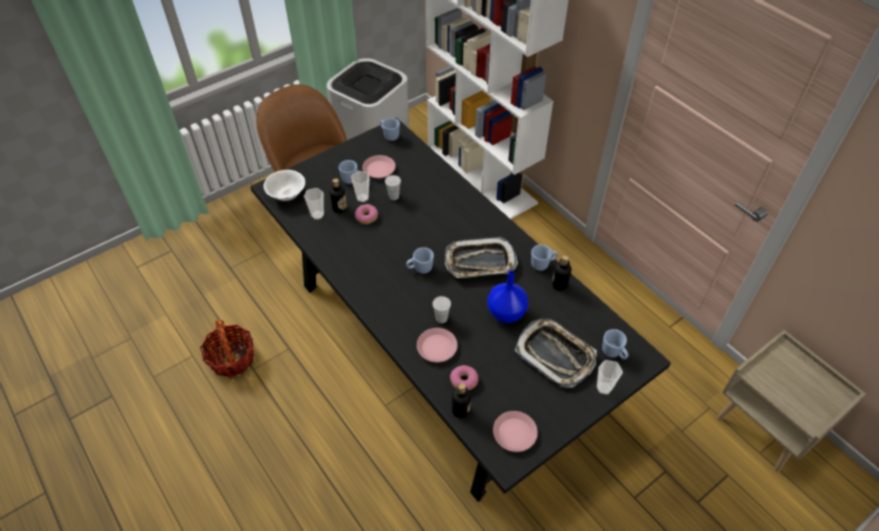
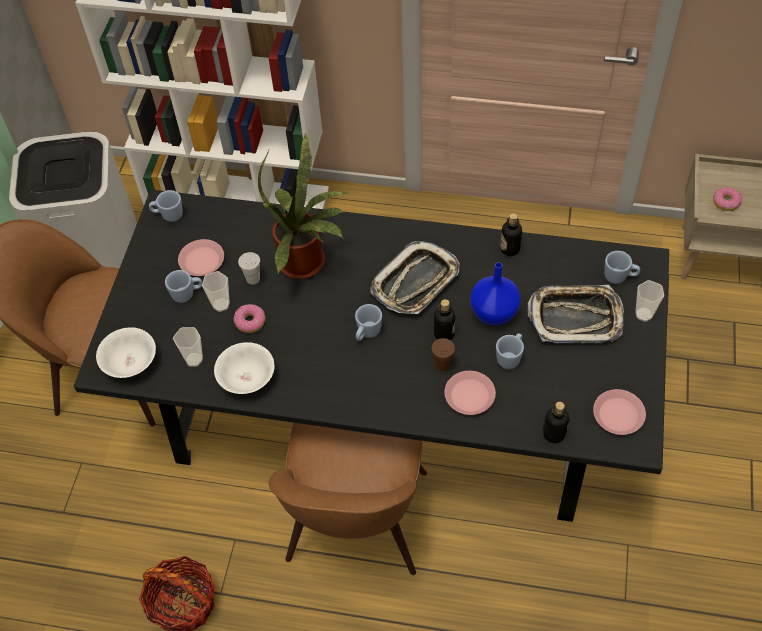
camera: 40 degrees left, 5 degrees up
bottle [330,178,347,213] -> bottle moved to [434,299,455,340]
white cup [432,296,451,323] -> brown cup [431,338,455,371]
donut [450,365,478,390] -> donut moved to [713,187,742,211]
blue mug [531,245,558,271] -> blue mug moved to [496,333,524,369]
none -> white bowl [214,342,275,394]
none -> potted plant [258,132,348,279]
none -> brown chair [268,423,427,575]

